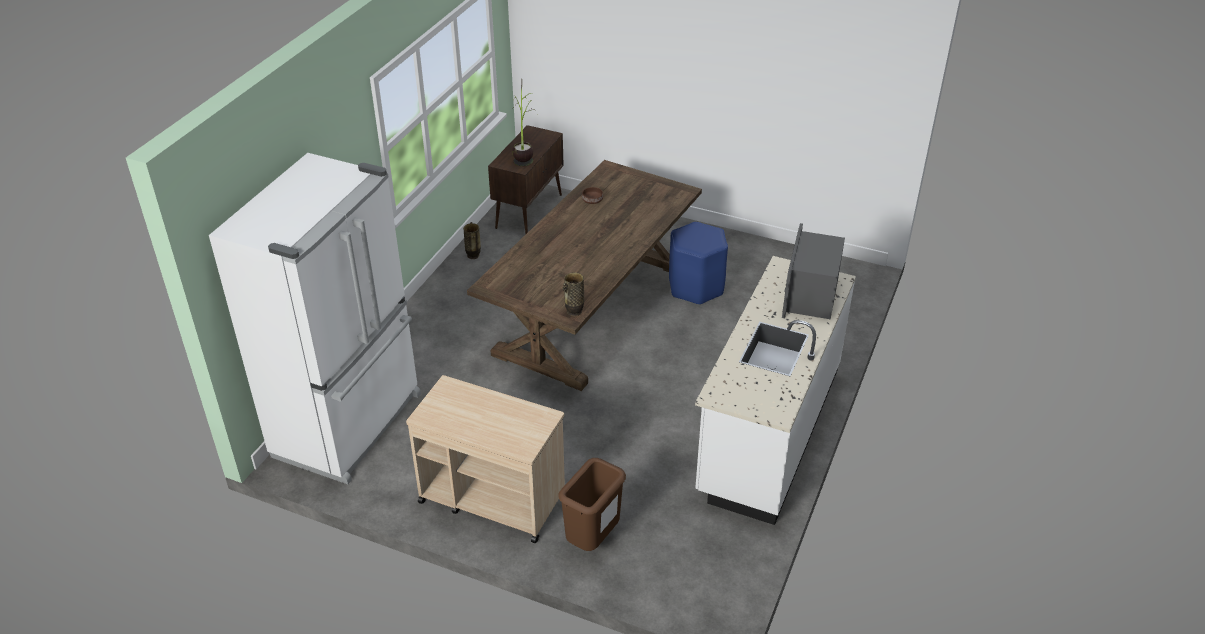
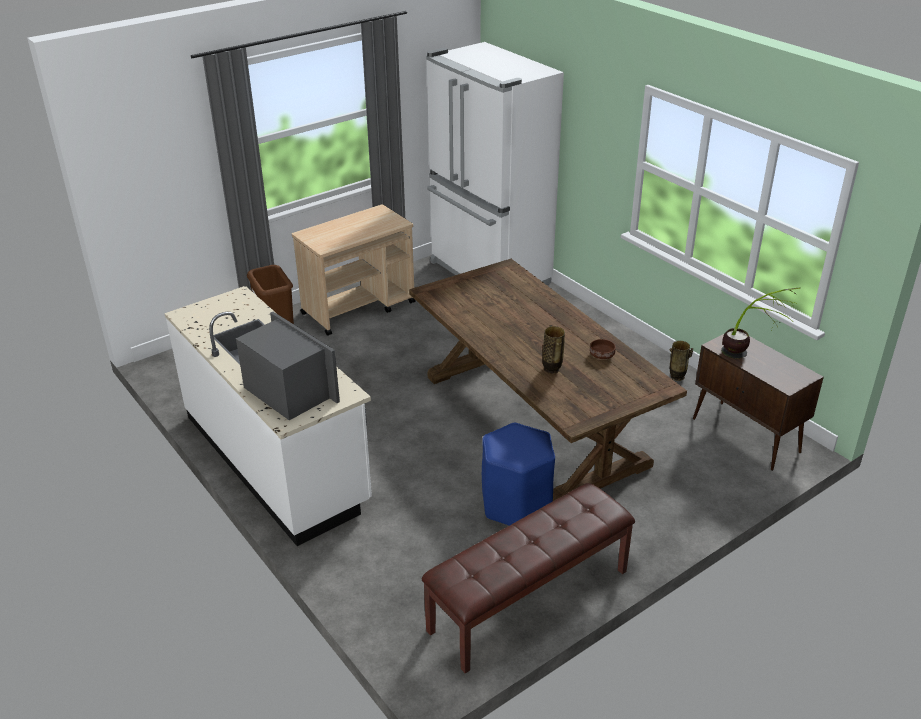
camera: 120 degrees right, 5 degrees down
vase [562,272,584,316] -> vase moved to [542,325,565,374]
none -> brown bench [422,483,635,673]

